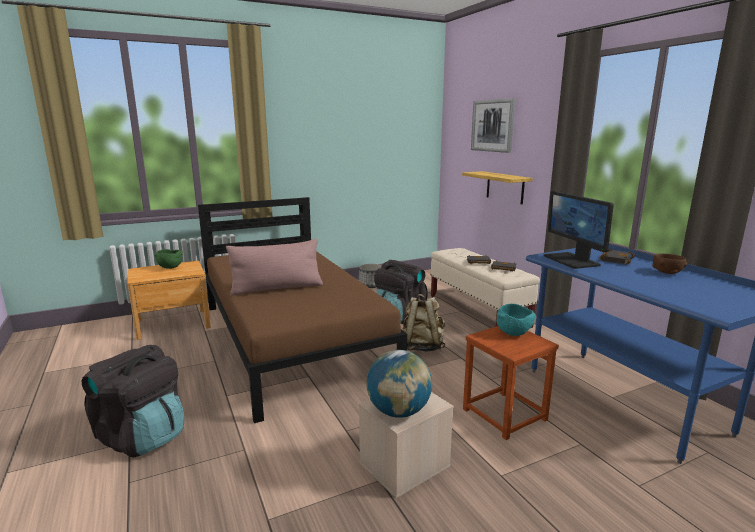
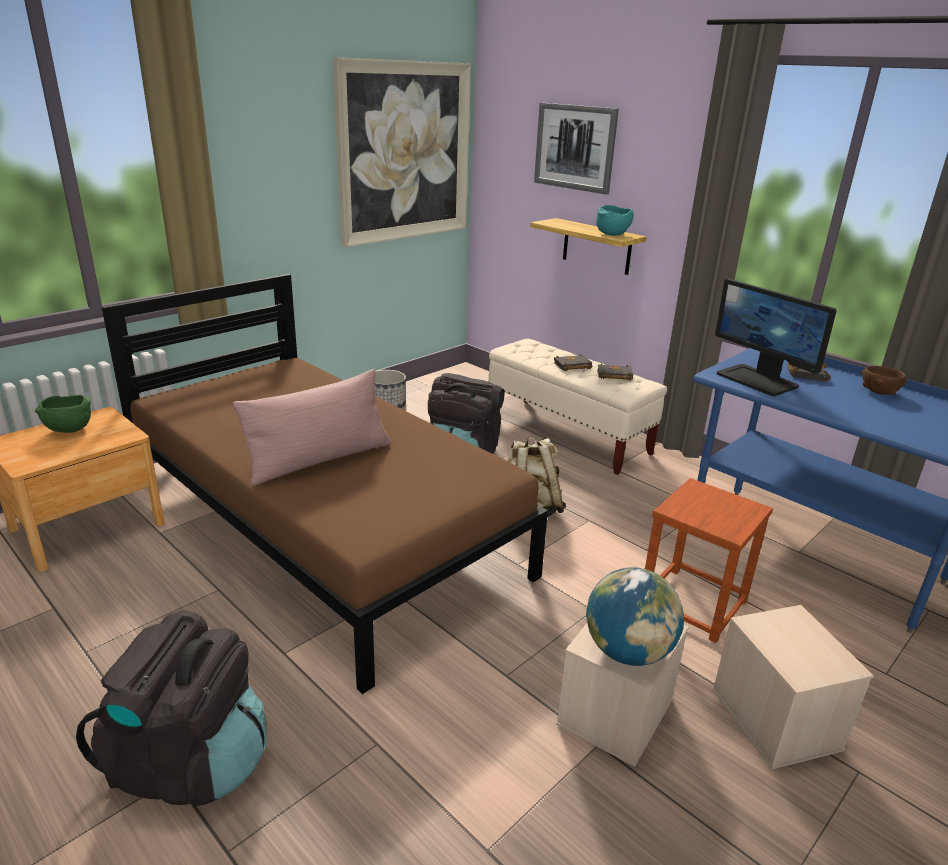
camera: 20 degrees left, 10 degrees up
turquoise bowl [497,304,536,336] -> turquoise bowl moved to [596,205,634,236]
none -> picture [333,57,471,248]
none -> beige storage box [713,605,874,769]

